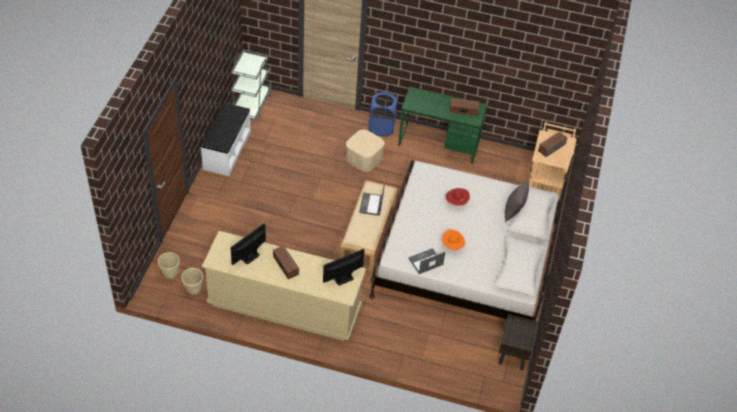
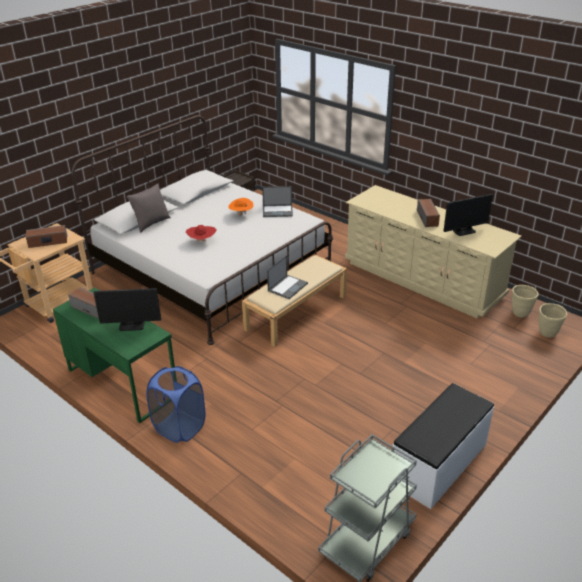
camera: 150 degrees left, 15 degrees down
monitor [323,249,364,285] -> monitor moved to [94,288,161,331]
beige storage box [346,129,384,172] -> none

